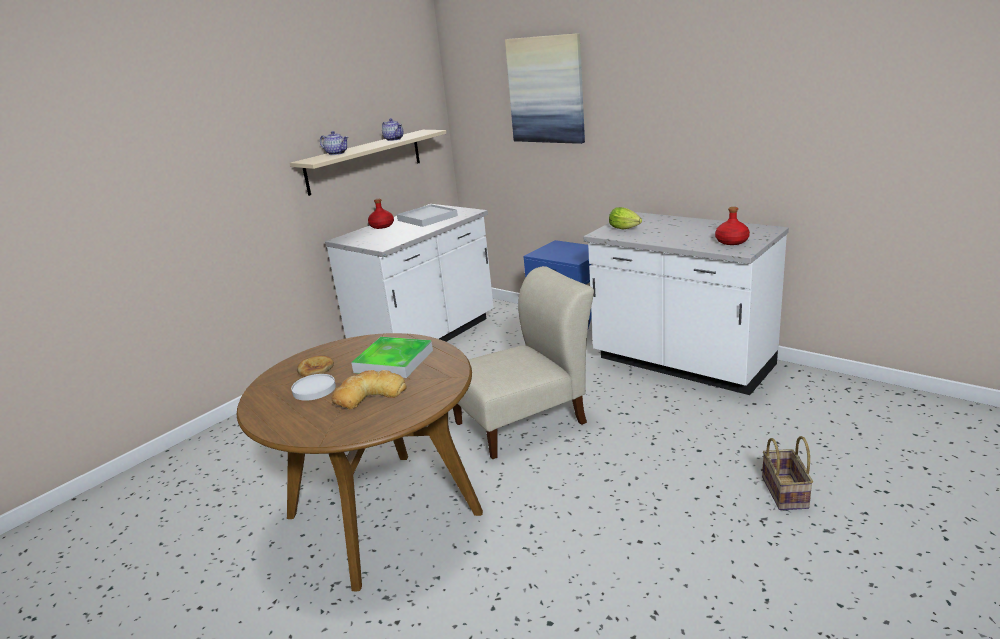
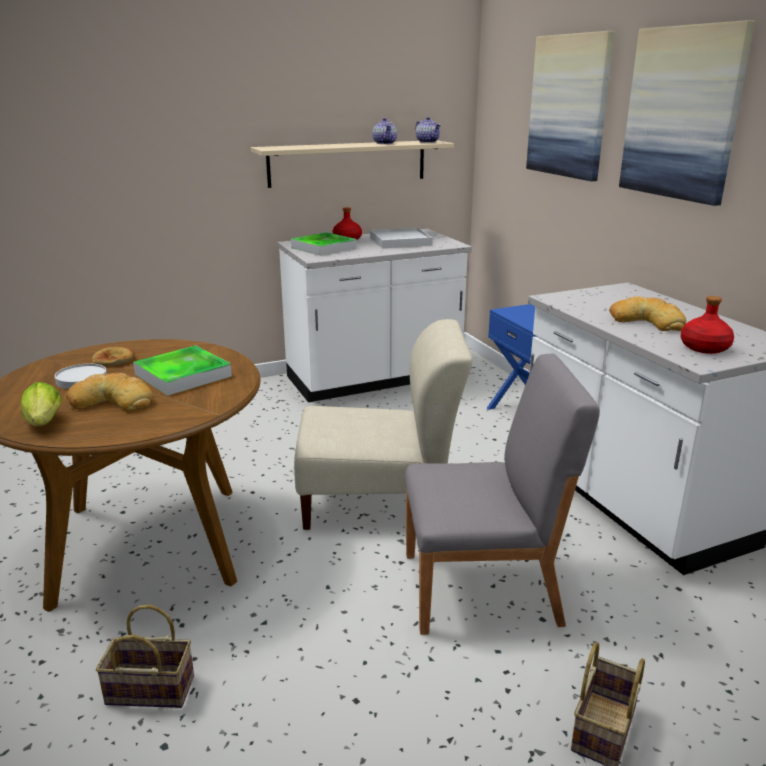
camera: 25 degrees right, 0 degrees up
teapot [320,131,348,155] -> teapot moved to [415,117,441,143]
lettuce [609,207,642,229] -> lettuce moved to [21,382,62,426]
none -> basket [96,605,194,708]
none -> tray [291,232,357,256]
none -> grey chair [404,353,600,635]
none -> bread [609,296,687,331]
none -> picture [619,20,755,206]

